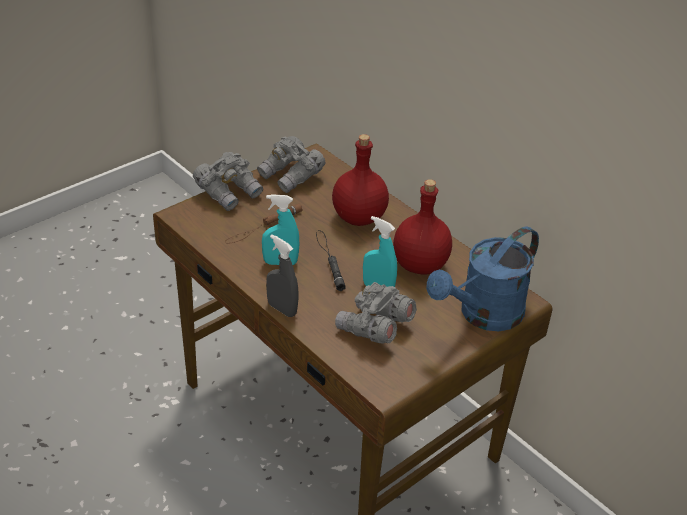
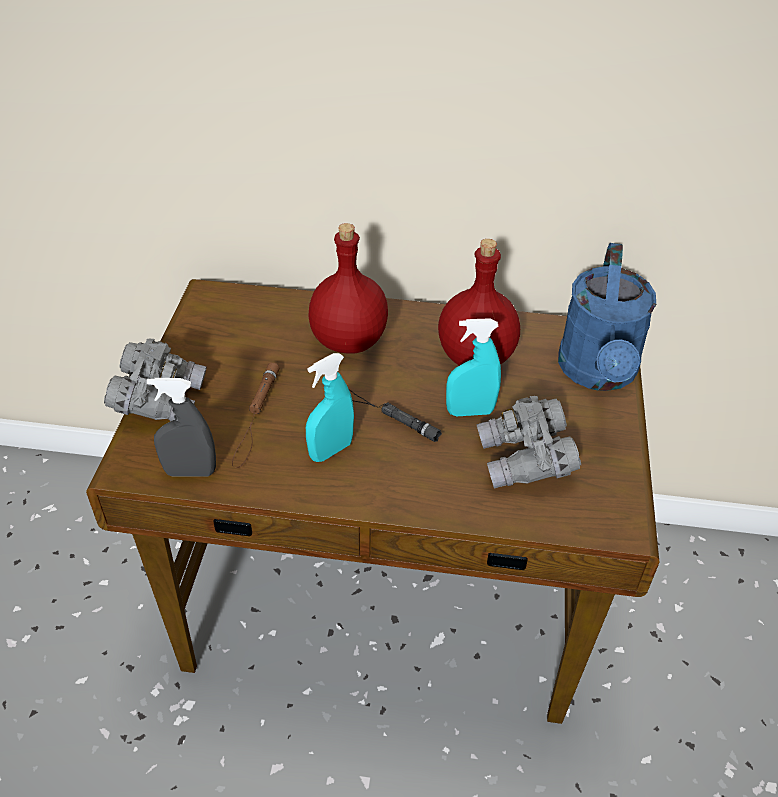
camera: 40 degrees left, 5 degrees up
grey binoculars [257,136,326,193] -> none
grey spray bottle [266,235,299,317] -> grey spray bottle moved to [147,378,216,477]

